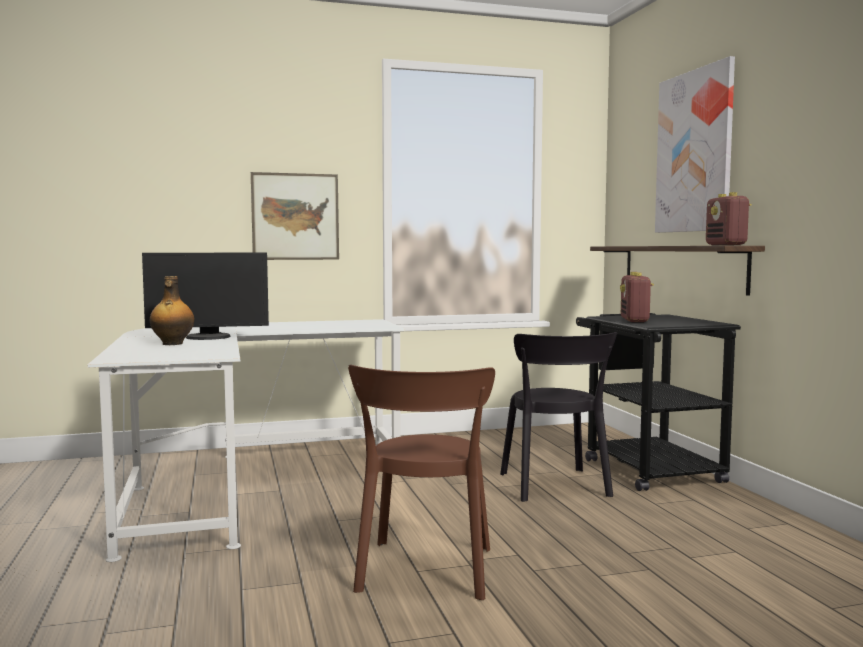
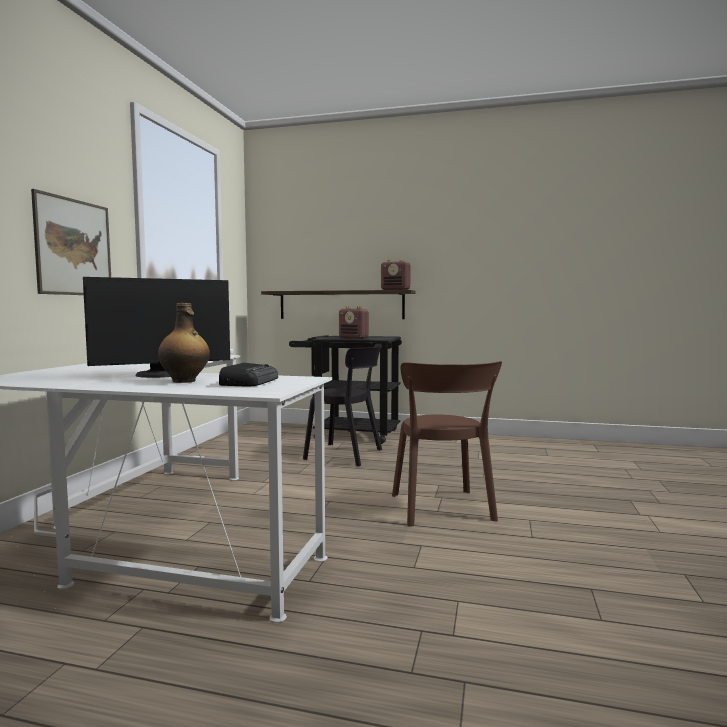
camera: 60 degrees left, 0 degrees up
monitor [142,253,269,340] -> monitor turned 45 degrees clockwise [83,277,230,378]
brown chair [348,365,495,600] -> brown chair turned 45 degrees clockwise [392,361,502,526]
picture [655,56,735,233] -> none
none -> radio [219,363,278,386]

